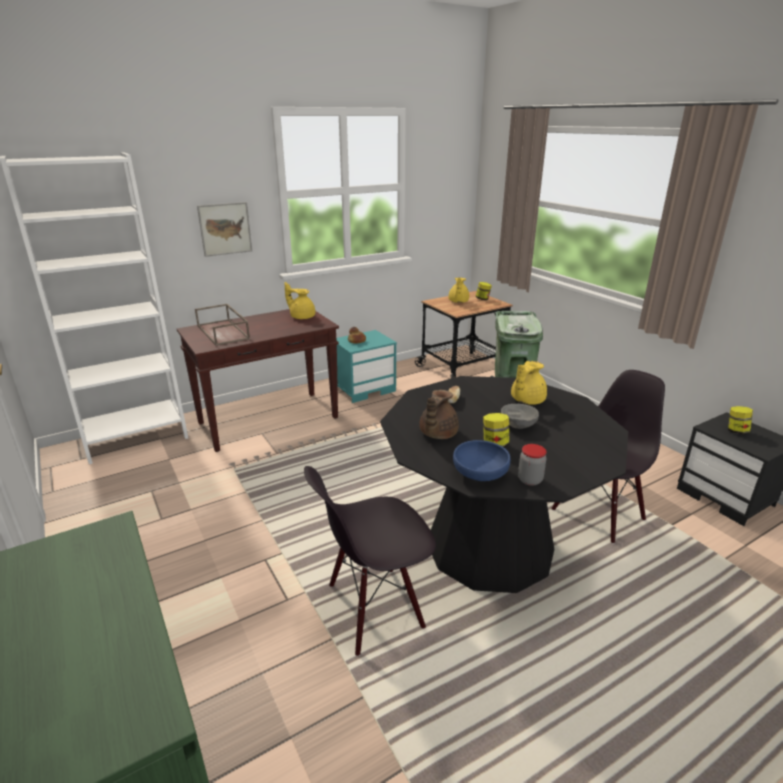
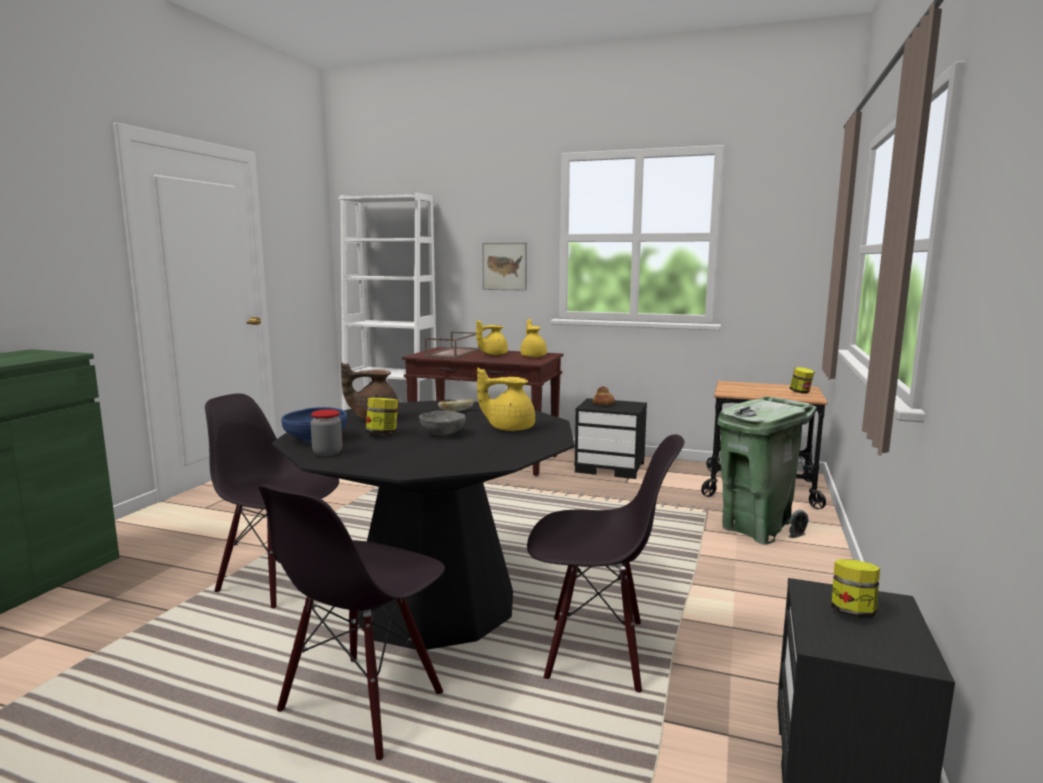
camera: 50 degrees right, 15 degrees down
turquoise nightstand [336,330,397,403] -> black nightstand [574,398,647,479]
yellow teapot [448,277,469,303] -> yellow teapot moved to [476,320,508,355]
none -> black chair [258,484,445,761]

